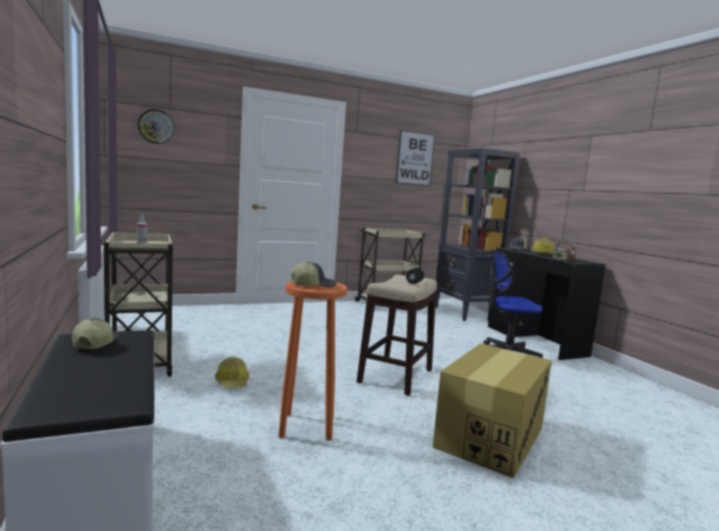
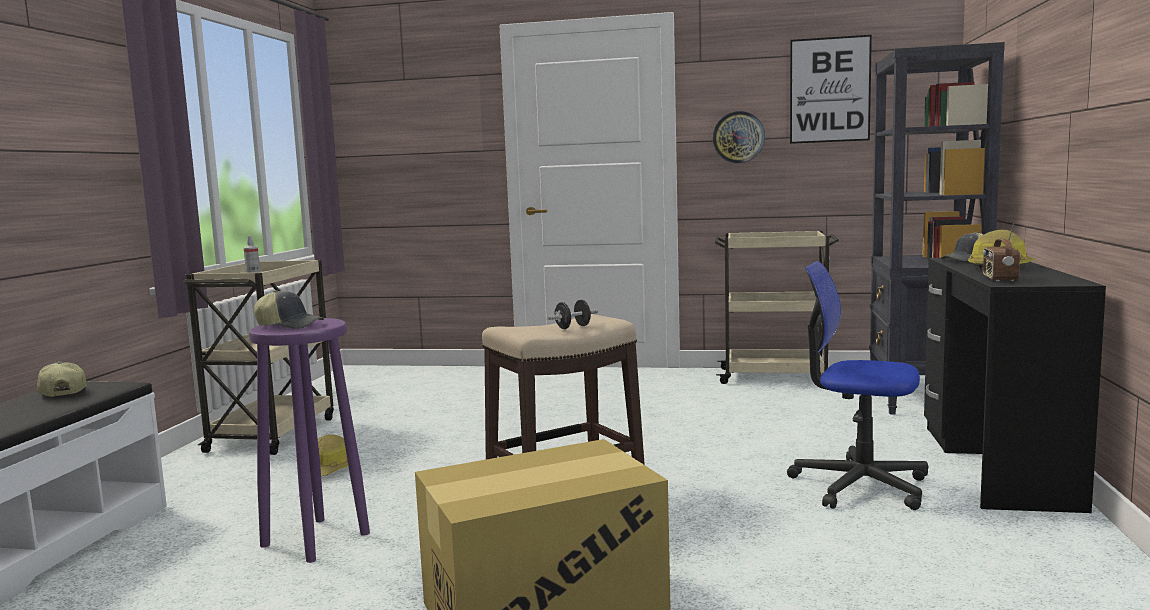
camera: 35 degrees right, 0 degrees up
cap [72,318,118,349] -> cap turned 60 degrees counterclockwise [37,362,87,397]
wall clock [138,109,174,144] -> wall clock moved to [713,111,765,163]
orange stool [278,281,348,441] -> purple stool [249,318,370,563]

